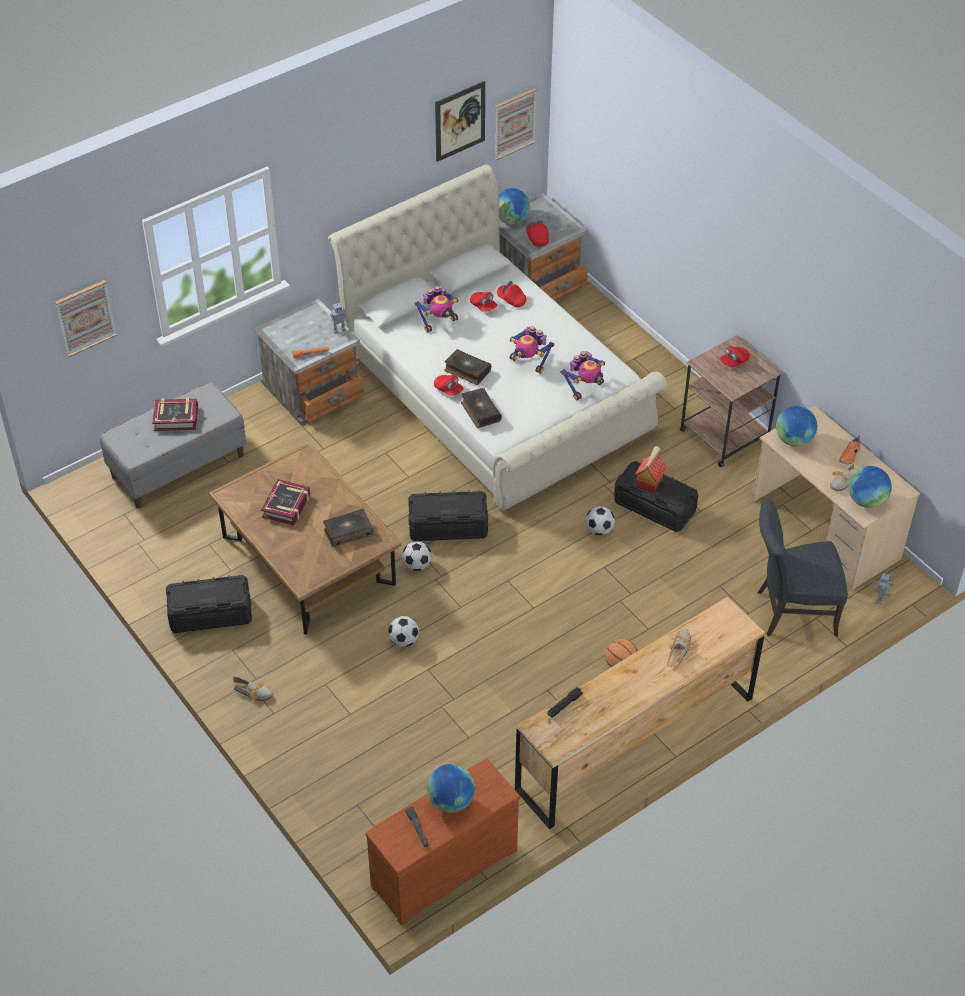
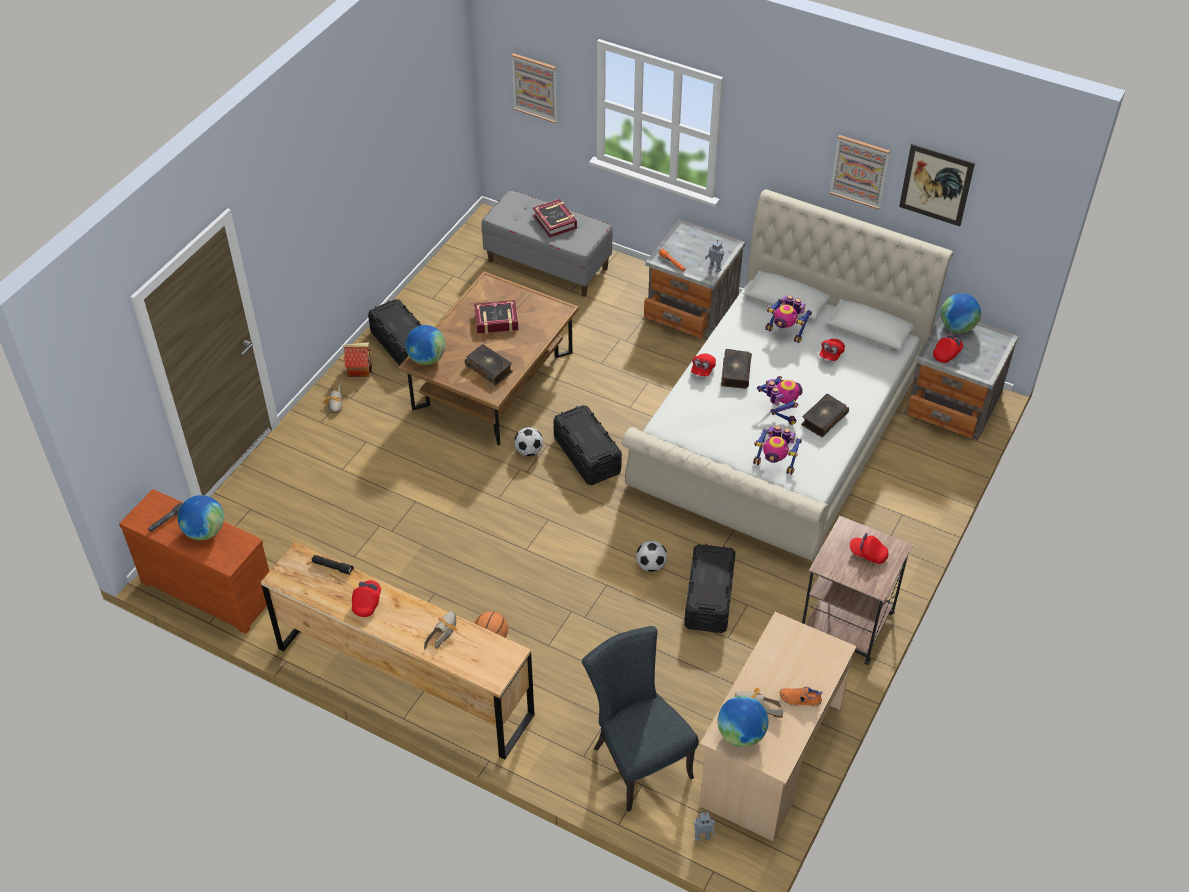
camera: 65 degrees right, 0 degrees up
football [388,616,419,647] -> none
book [461,388,502,428] -> book moved to [801,394,849,437]
picture [495,88,537,160] -> picture moved to [829,135,890,210]
red cap [497,281,526,307] -> red cap moved to [352,580,381,617]
toy robot [510,326,555,374] -> toy robot turned 150 degrees clockwise [757,376,803,425]
toy house [634,446,667,493] -> toy house moved to [343,342,372,377]
shoe [668,629,695,664] -> shoe turned 60 degrees counterclockwise [424,611,458,649]
globe [776,406,817,447] -> globe moved to [405,325,445,365]

